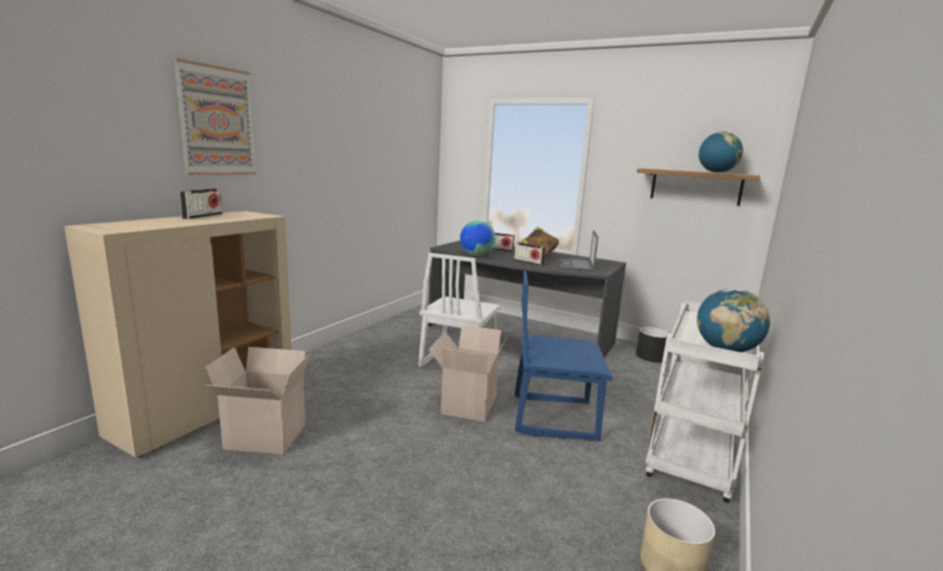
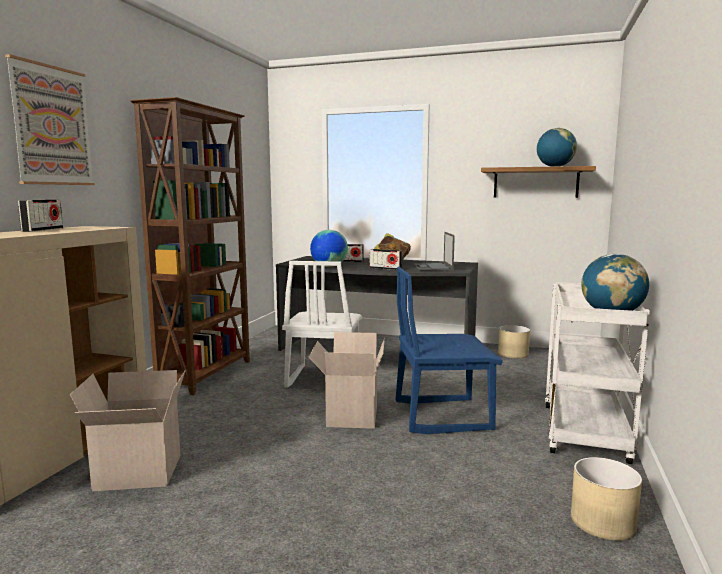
camera: 10 degrees left, 5 degrees down
black planter [636,327,670,362] -> beige planter [498,325,530,358]
none -> brown bookcase [130,97,250,395]

